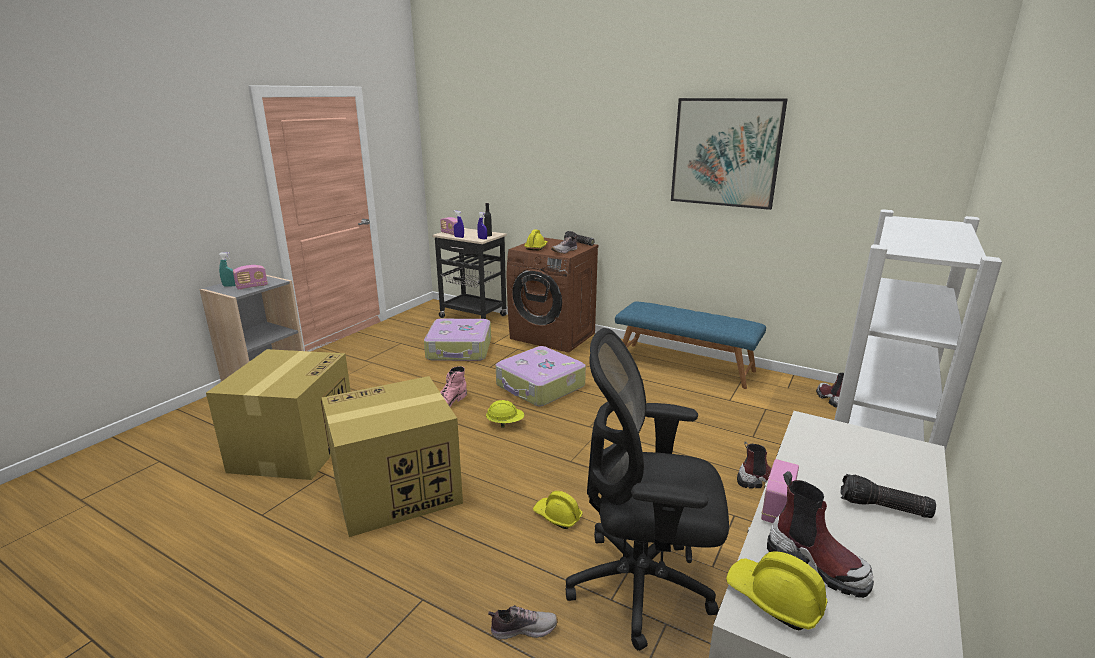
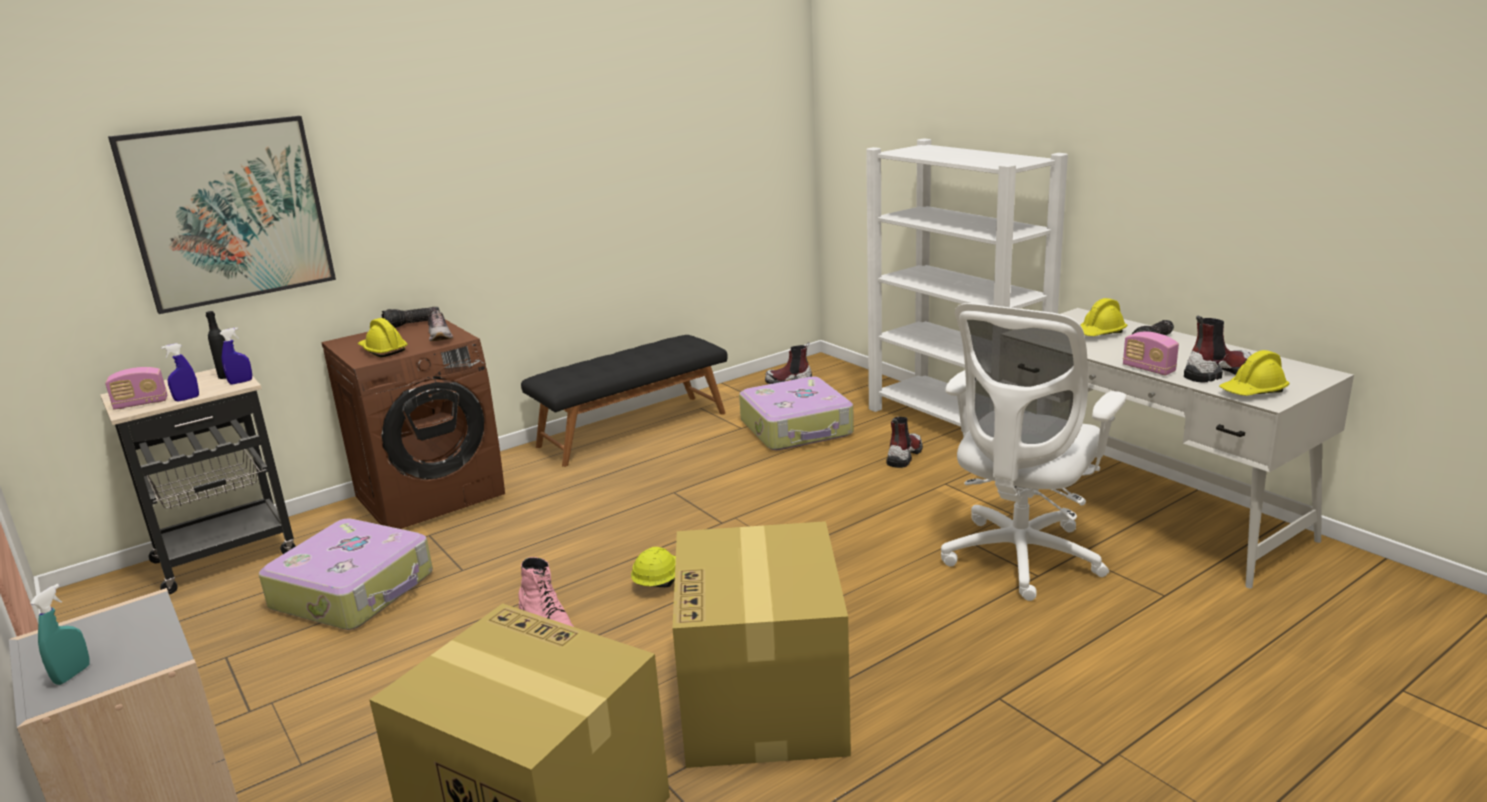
camera: 65 degrees left, 0 degrees up
radio [233,265,268,289] -> none
shoe [488,605,558,640] -> none
suitcase [496,346,586,406] -> suitcase moved to [739,377,854,450]
yellow hard hat [533,491,583,529] -> yellow hard hat moved to [1080,298,1127,336]
black office chair [566,328,729,651] -> white office chair [941,303,1126,601]
blue bench [615,301,766,389] -> black bench [521,335,728,467]
picture [671,98,788,210] -> picture moved to [108,116,336,314]

